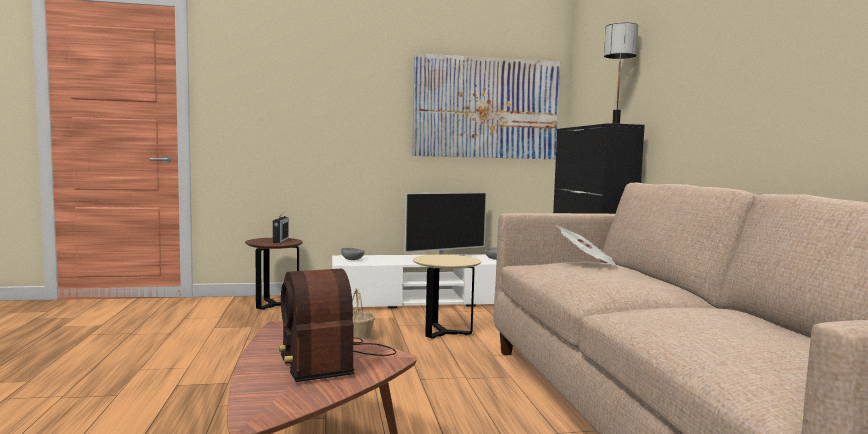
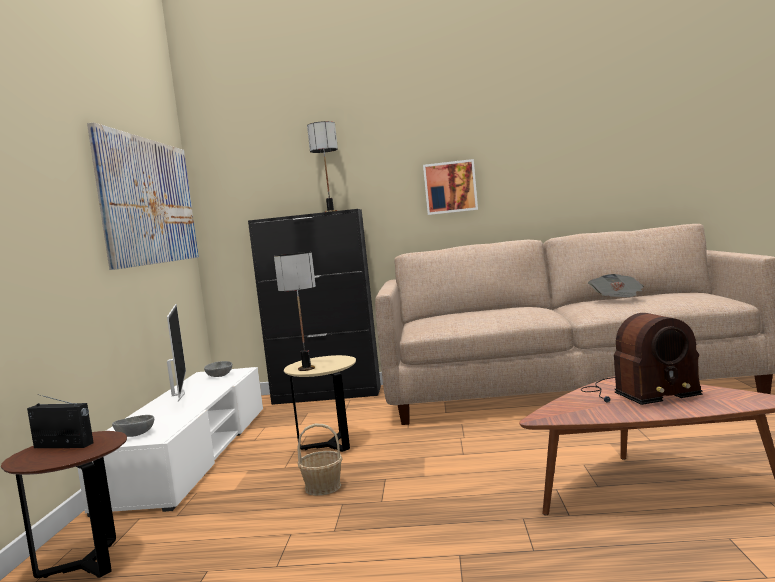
camera: 75 degrees left, 0 degrees up
newspaper [555,225,619,268] -> newspaper moved to [588,274,644,297]
none -> table lamp [274,252,316,371]
none -> picture [423,159,478,215]

